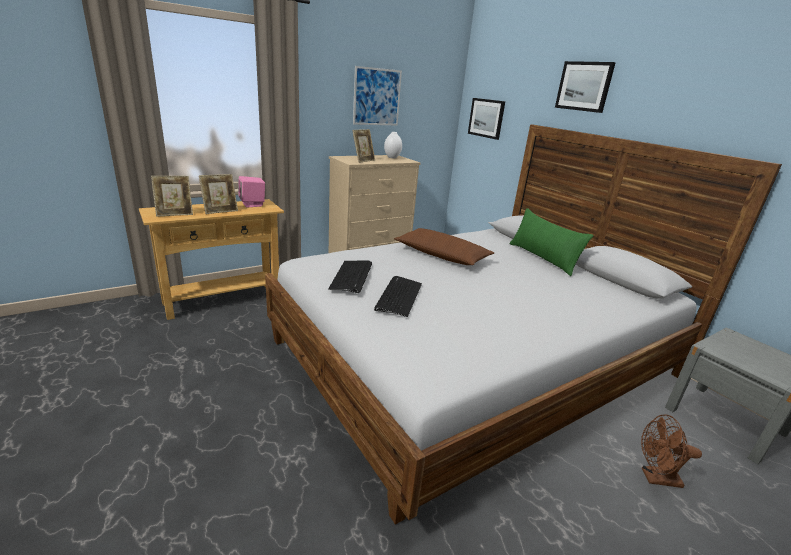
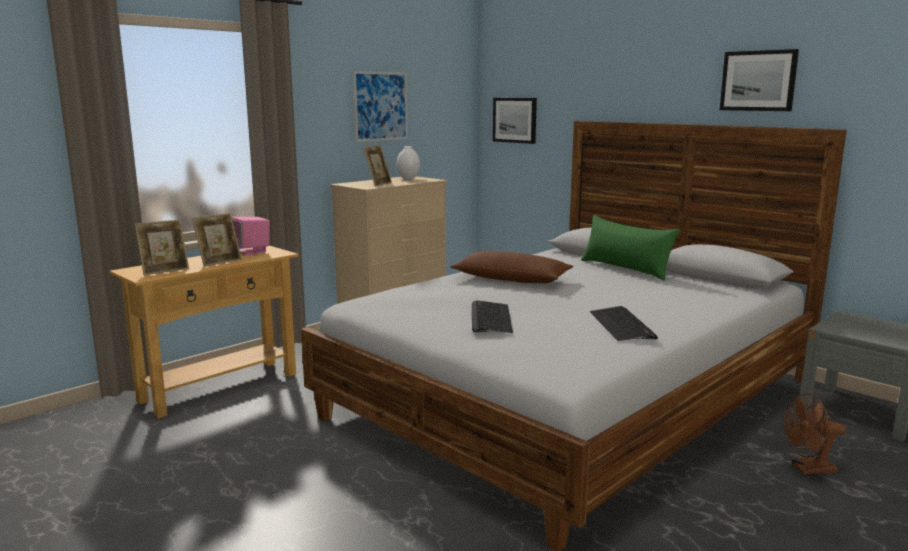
camera: 10 degrees left, 10 degrees down
keyboard [328,260,372,293] -> keyboard moved to [590,306,658,341]
picture [555,61,616,113] -> picture moved to [720,49,799,111]

